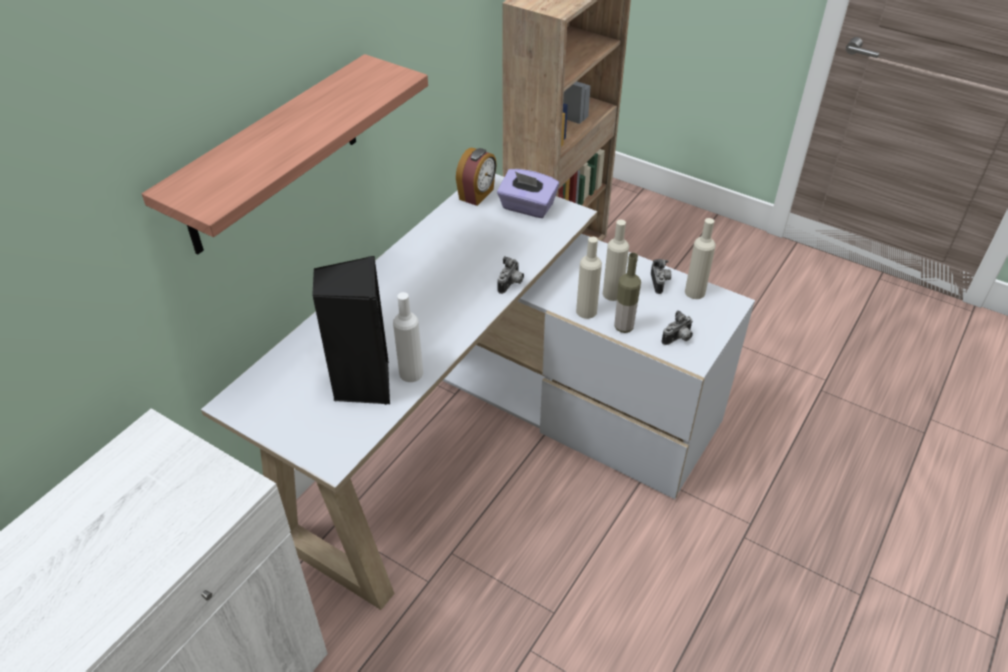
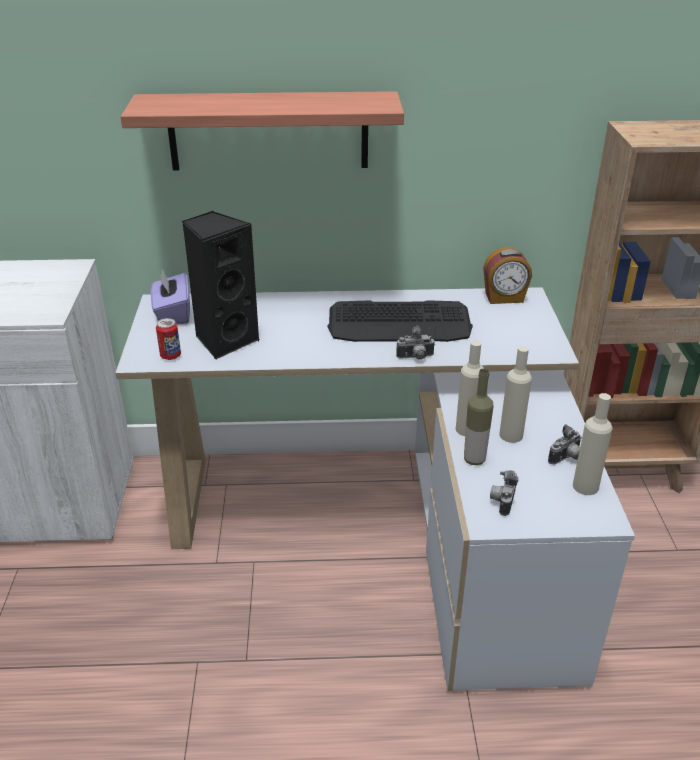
camera: 55 degrees right, 10 degrees down
white bottle [393,292,423,382] -> none
purple tissue box [497,169,559,218] -> purple tissue box moved to [151,269,190,325]
camera [661,310,693,345] -> camera turned 90 degrees clockwise [490,470,519,516]
none -> can [156,318,181,360]
none -> keyboard [327,300,473,342]

